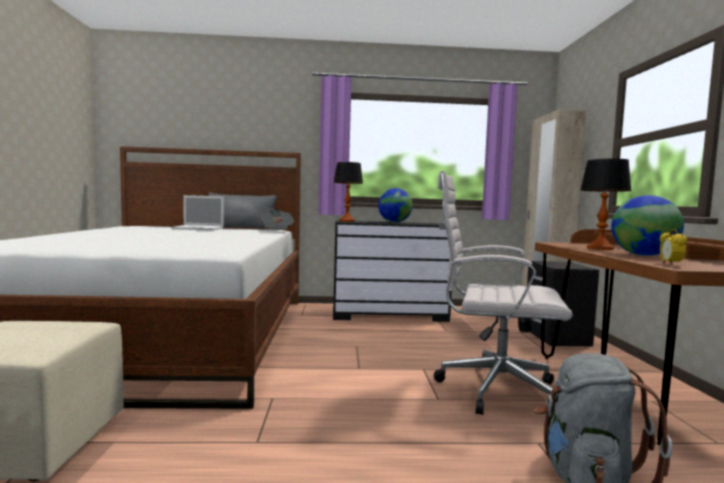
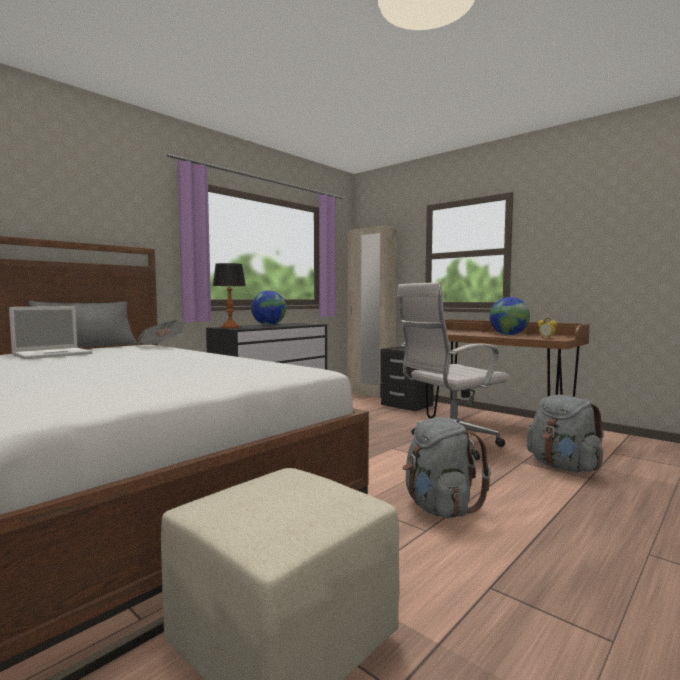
camera: 45 degrees left, 0 degrees up
table lamp [580,159,632,250] -> none
none -> grey backpack [403,417,491,518]

